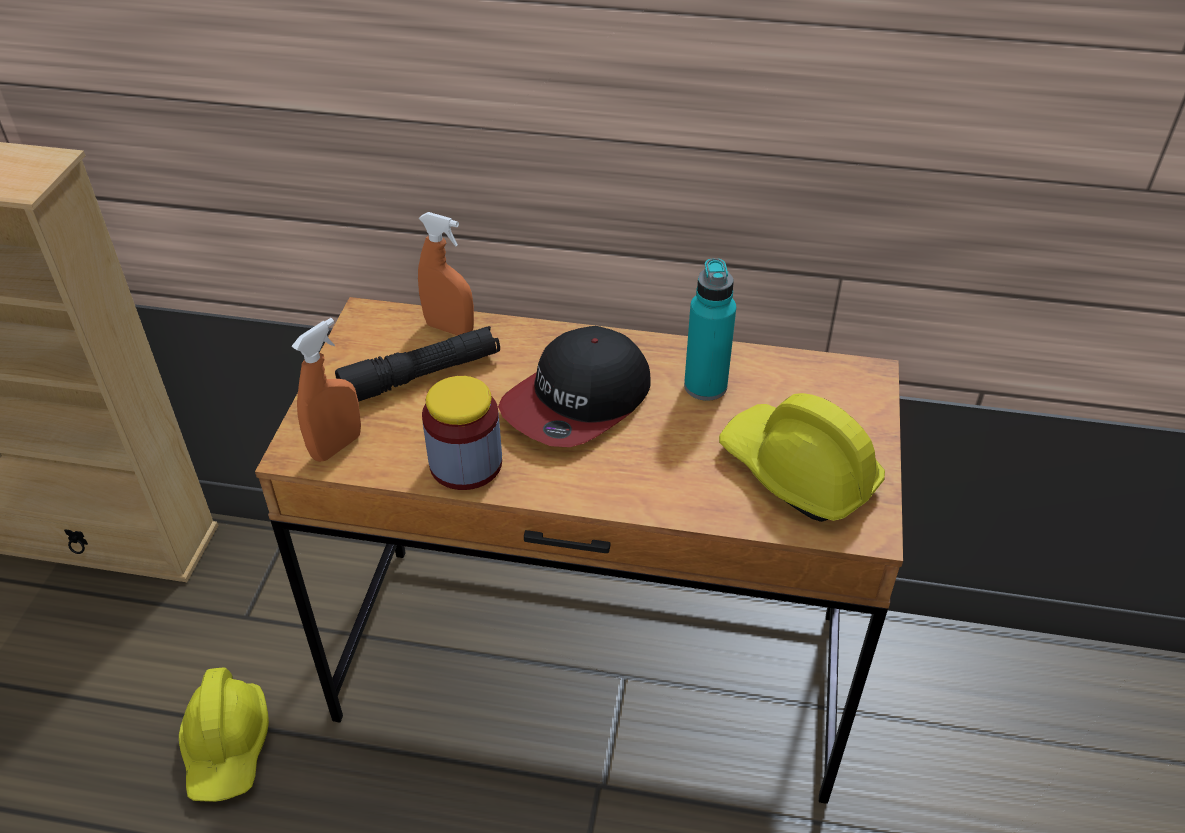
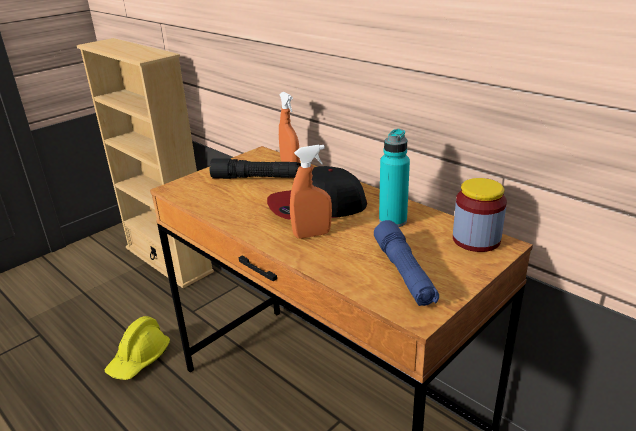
camera: 35 degrees right, 15 degrees down
orange spray bottle [292,318,361,462] -> orange spray bottle moved to [290,145,332,239]
jar [422,376,502,490] -> jar moved to [453,178,507,252]
yellow hard hat [719,393,885,522] -> blue flashlight [374,220,439,306]

